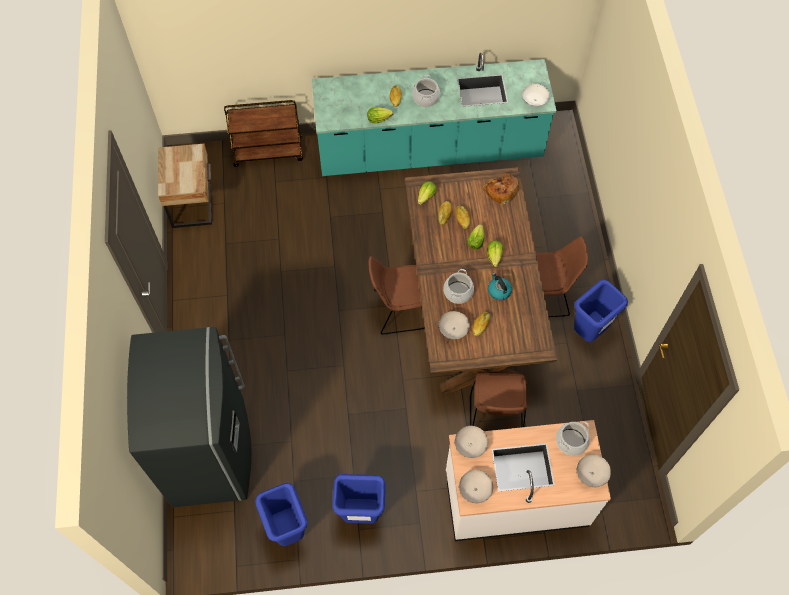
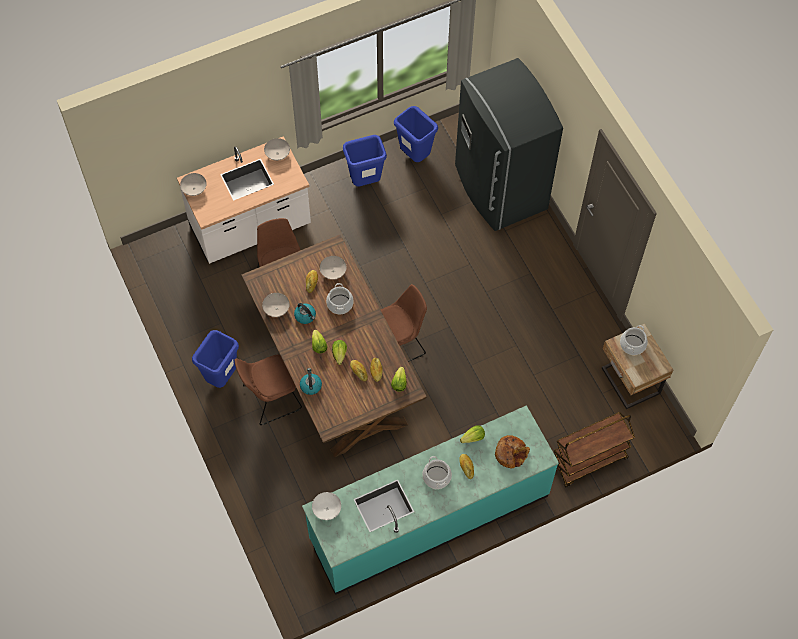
camera: 160 degrees right, 0 degrees up
white bowl [455,426,488,458] -> white bowl moved to [262,293,290,317]
bread [483,173,519,205] -> bread moved to [495,435,530,469]
cooking pot [556,422,590,456] -> cooking pot moved to [620,325,648,355]
none -> kettle [300,368,322,395]

